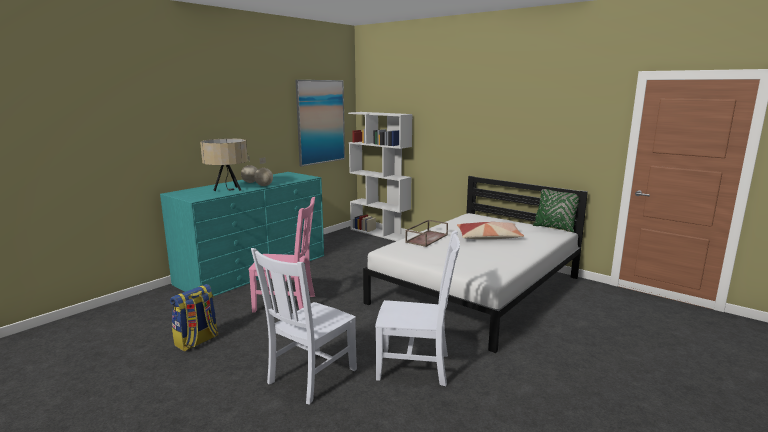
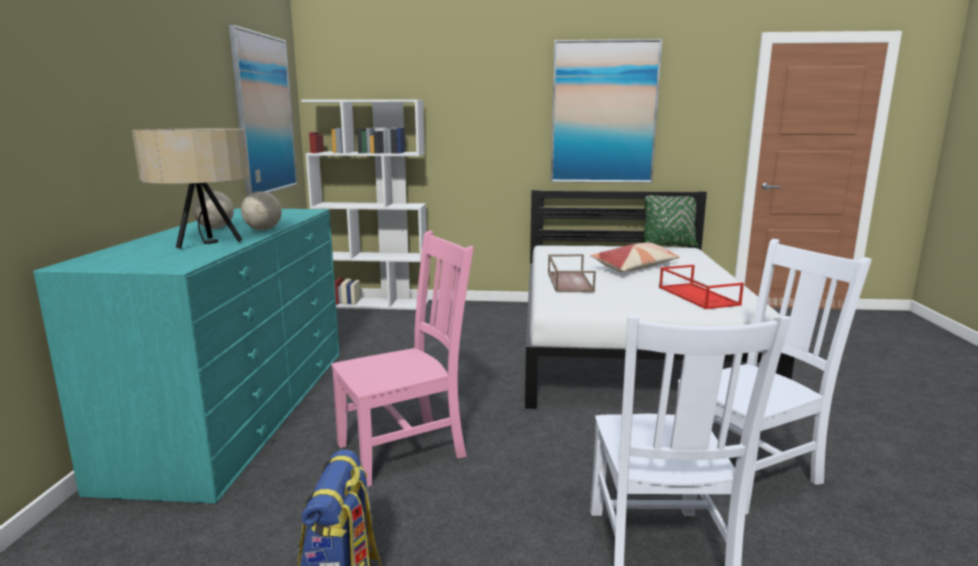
camera: 35 degrees left, 0 degrees up
none -> picture [551,39,662,183]
none -> red tray [659,265,744,309]

